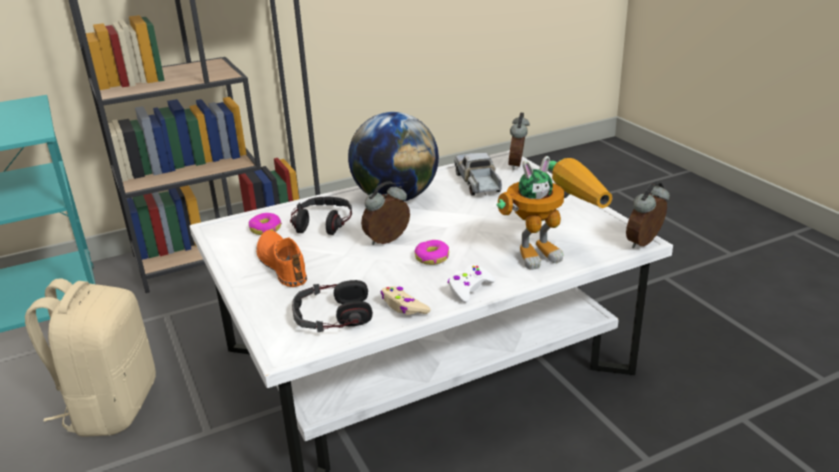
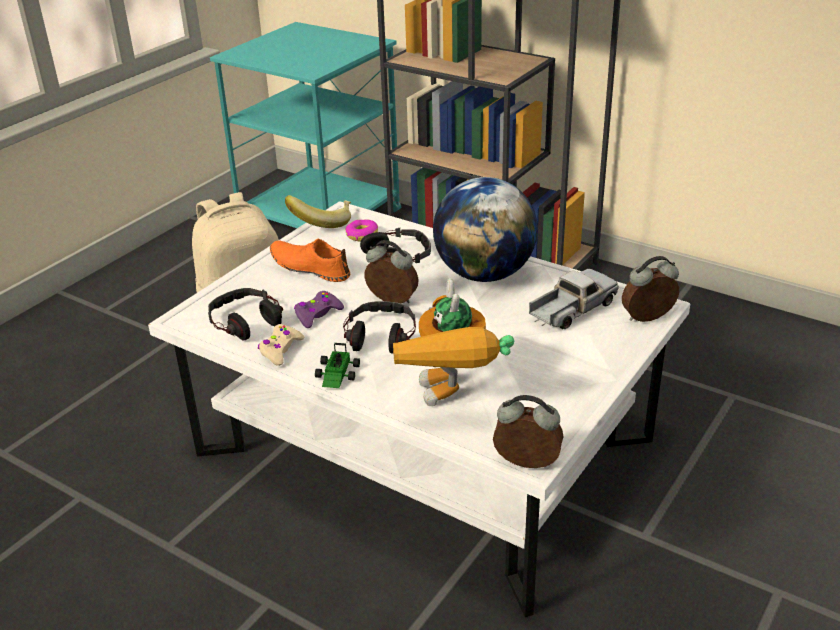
camera: 60 degrees right, 5 degrees up
orange shoe [256,230,307,287] -> orange shoe turned 90 degrees counterclockwise [270,239,350,282]
donut [414,240,449,265] -> headphones [343,301,416,354]
white game controller [448,264,495,303] -> toy car [315,343,360,388]
toy robot [497,156,613,270] -> toy robot turned 45 degrees clockwise [393,279,514,406]
none -> banana [285,195,351,228]
none -> purple game controller [294,291,344,328]

